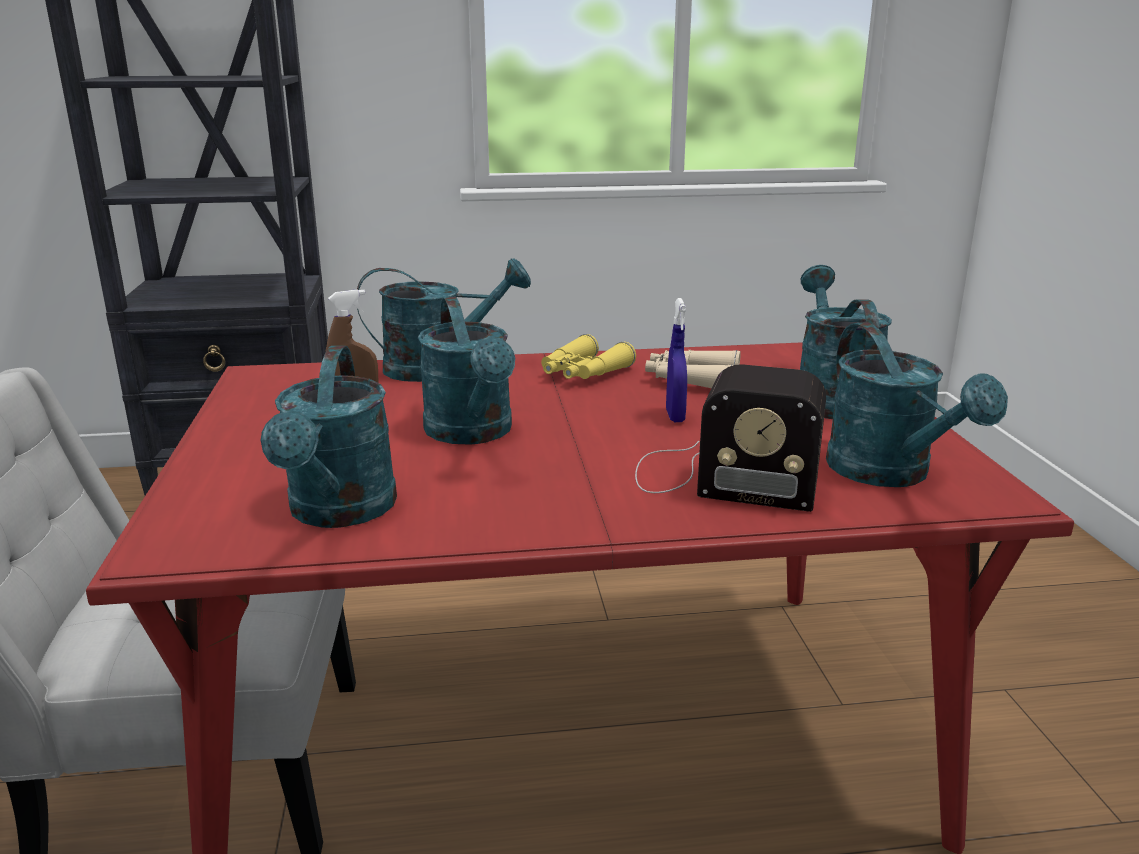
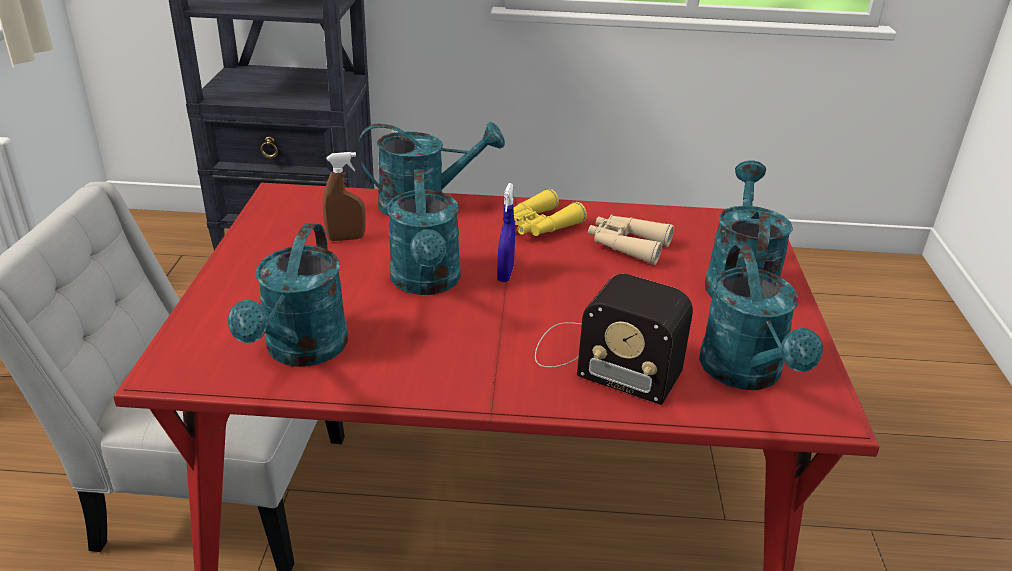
camera: 10 degrees right, 10 degrees up
blue spray bottle [666,298,687,422] -> blue spray bottle moved to [497,183,515,282]

